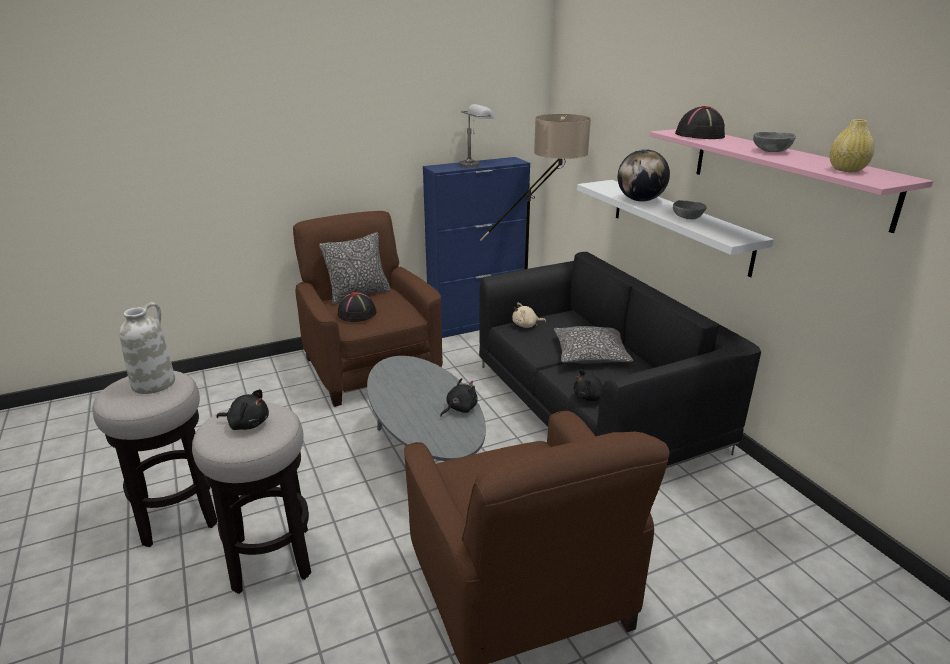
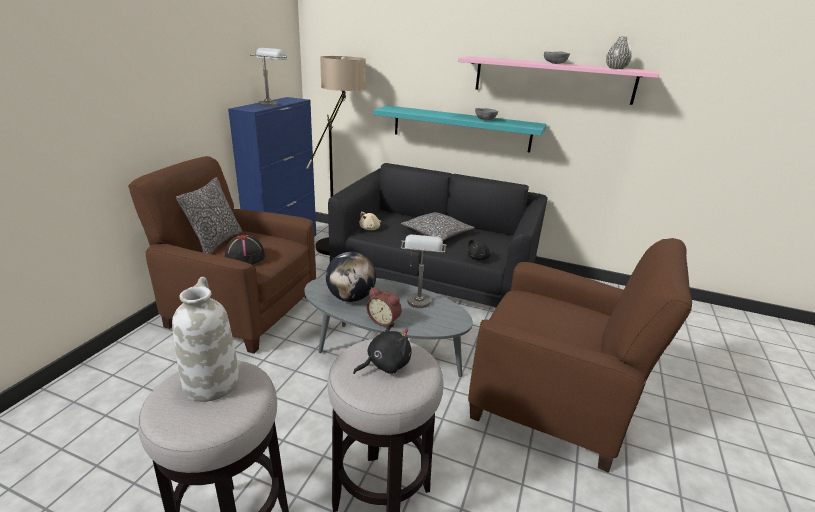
camera: 45 degrees left, 0 degrees up
black plush toy [440,378,477,417] -> grey table lamp [401,235,447,308]
white shelf [577,180,774,277] -> turquoise shelf [373,105,547,153]
globe [618,149,670,202] -> globe moved to [326,252,376,302]
black hat [675,106,725,139] -> none
yellow vase [829,119,874,172] -> grey vase [606,36,632,69]
none -> alarm clock [366,287,402,327]

